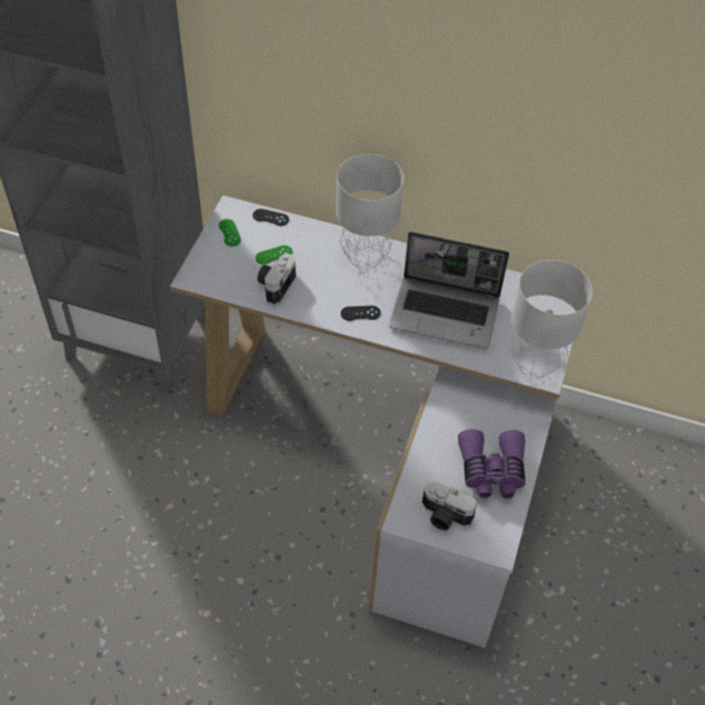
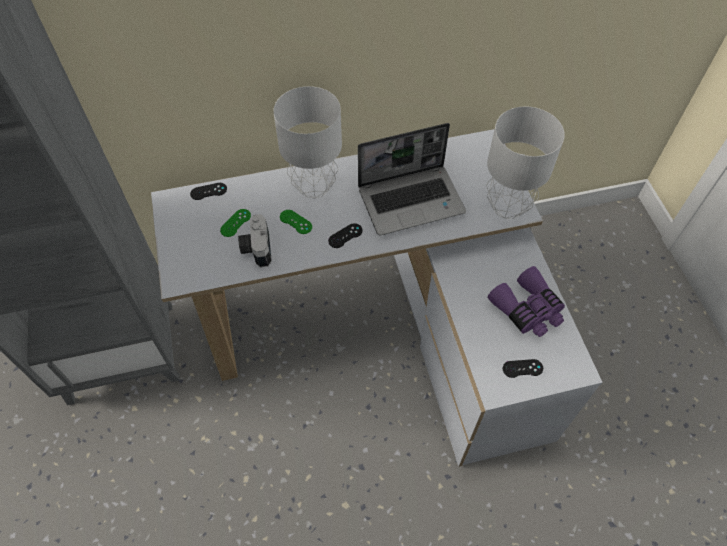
camera: 30 degrees left, 5 degrees up
green game controller [219,219,241,246] -> green game controller moved to [280,210,312,234]
camera [422,482,477,531] -> black game controller [503,359,543,378]

